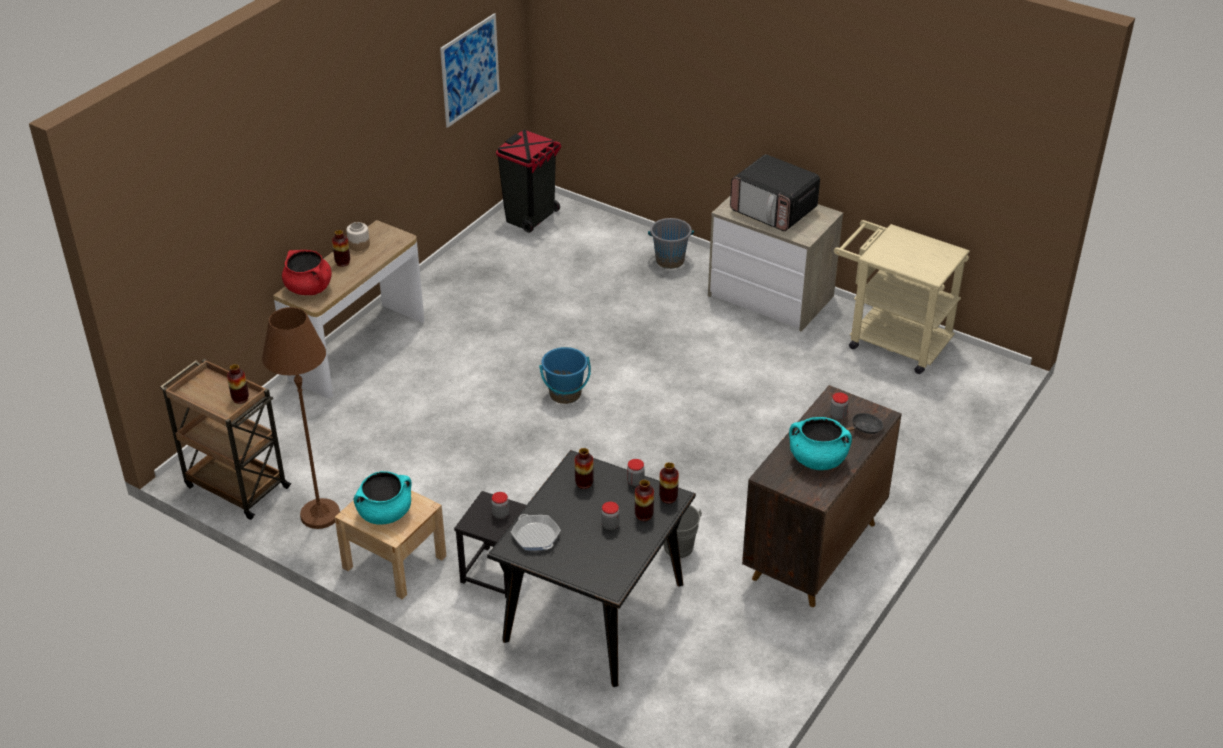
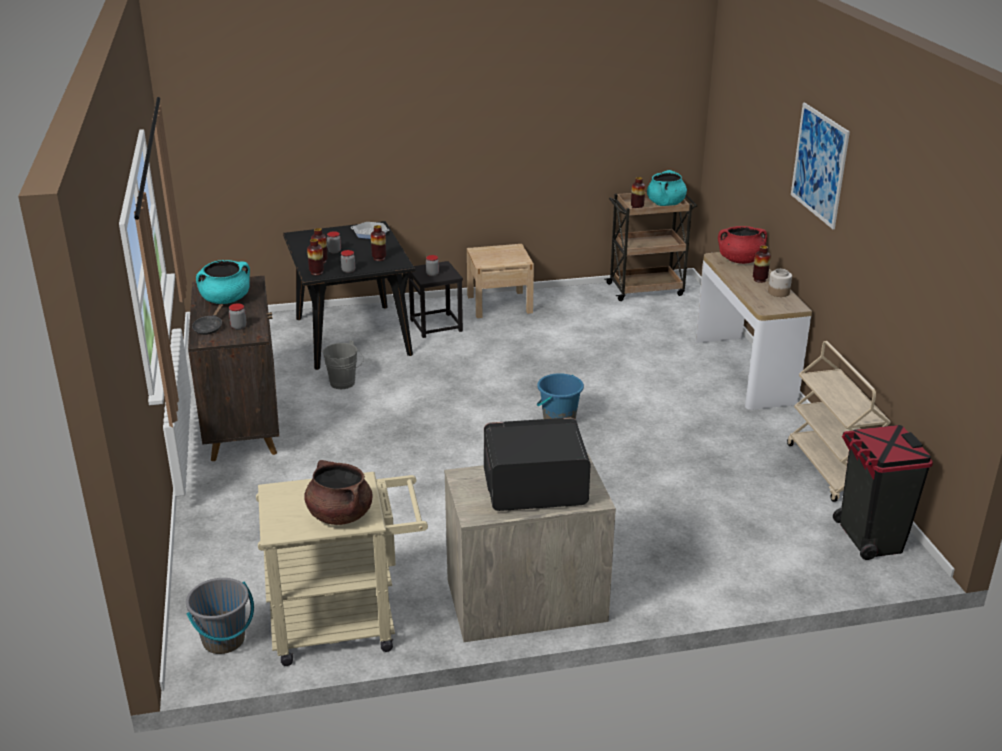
camera: 135 degrees right, 10 degrees down
brown floor lamp [262,307,340,529] -> none
turquoise cooking pot [354,471,412,525] -> turquoise cooking pot moved to [647,170,687,206]
picture [440,13,500,128] -> picture moved to [791,103,850,229]
grey bucket [648,218,694,269] -> grey bucket moved to [186,578,254,654]
none -> brown cooking pot [304,460,372,525]
none -> beige cart [787,341,891,502]

